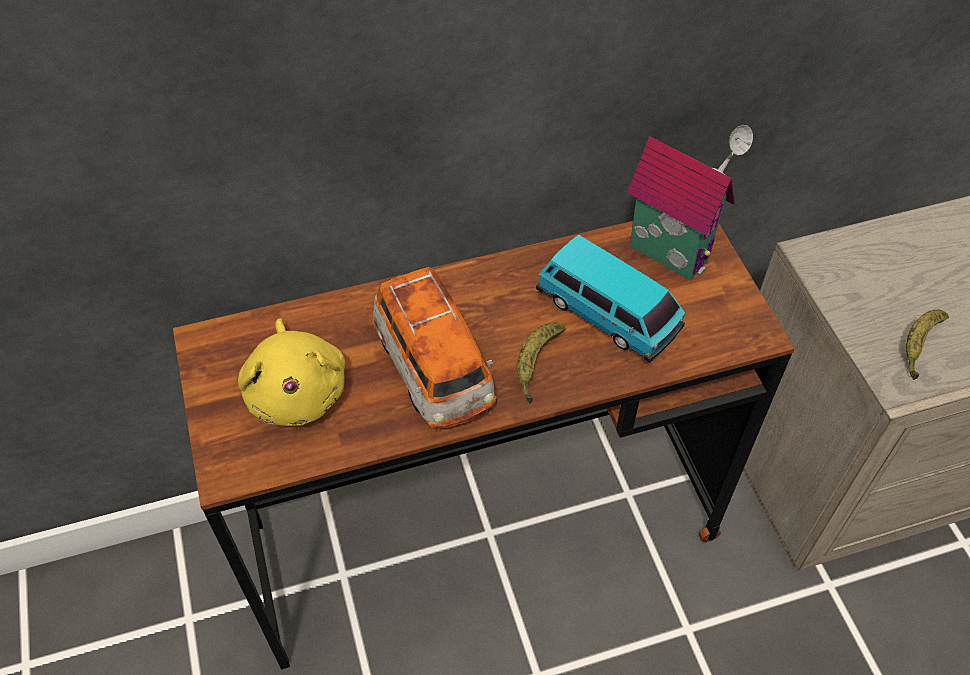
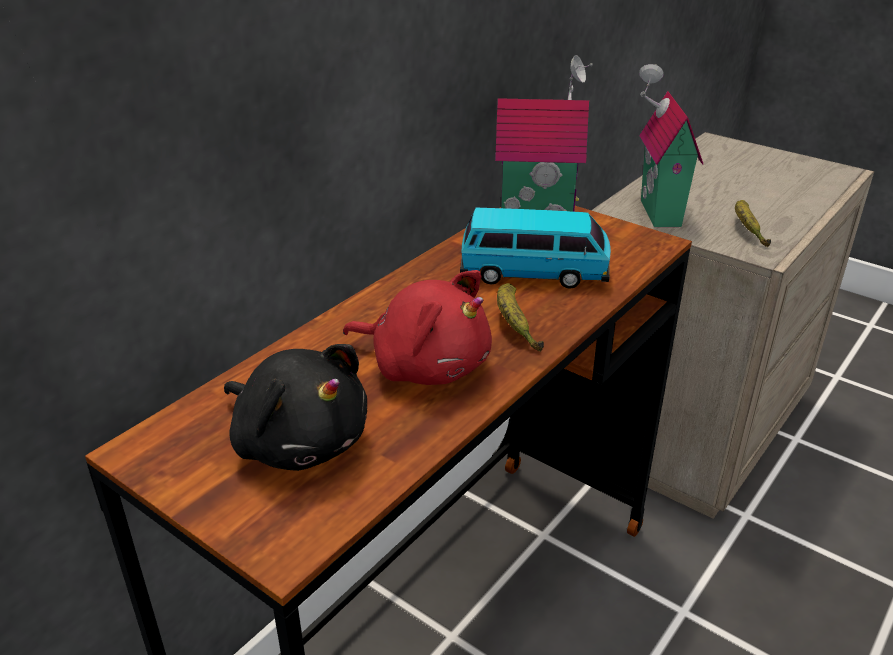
camera: 35 degrees left, 20 degrees down
yellow plush toy [238,318,345,426] -> black plush toy [224,344,367,471]
toy car [373,267,497,429] -> red plush toy [343,270,492,385]
none -> toy house [639,64,703,227]

